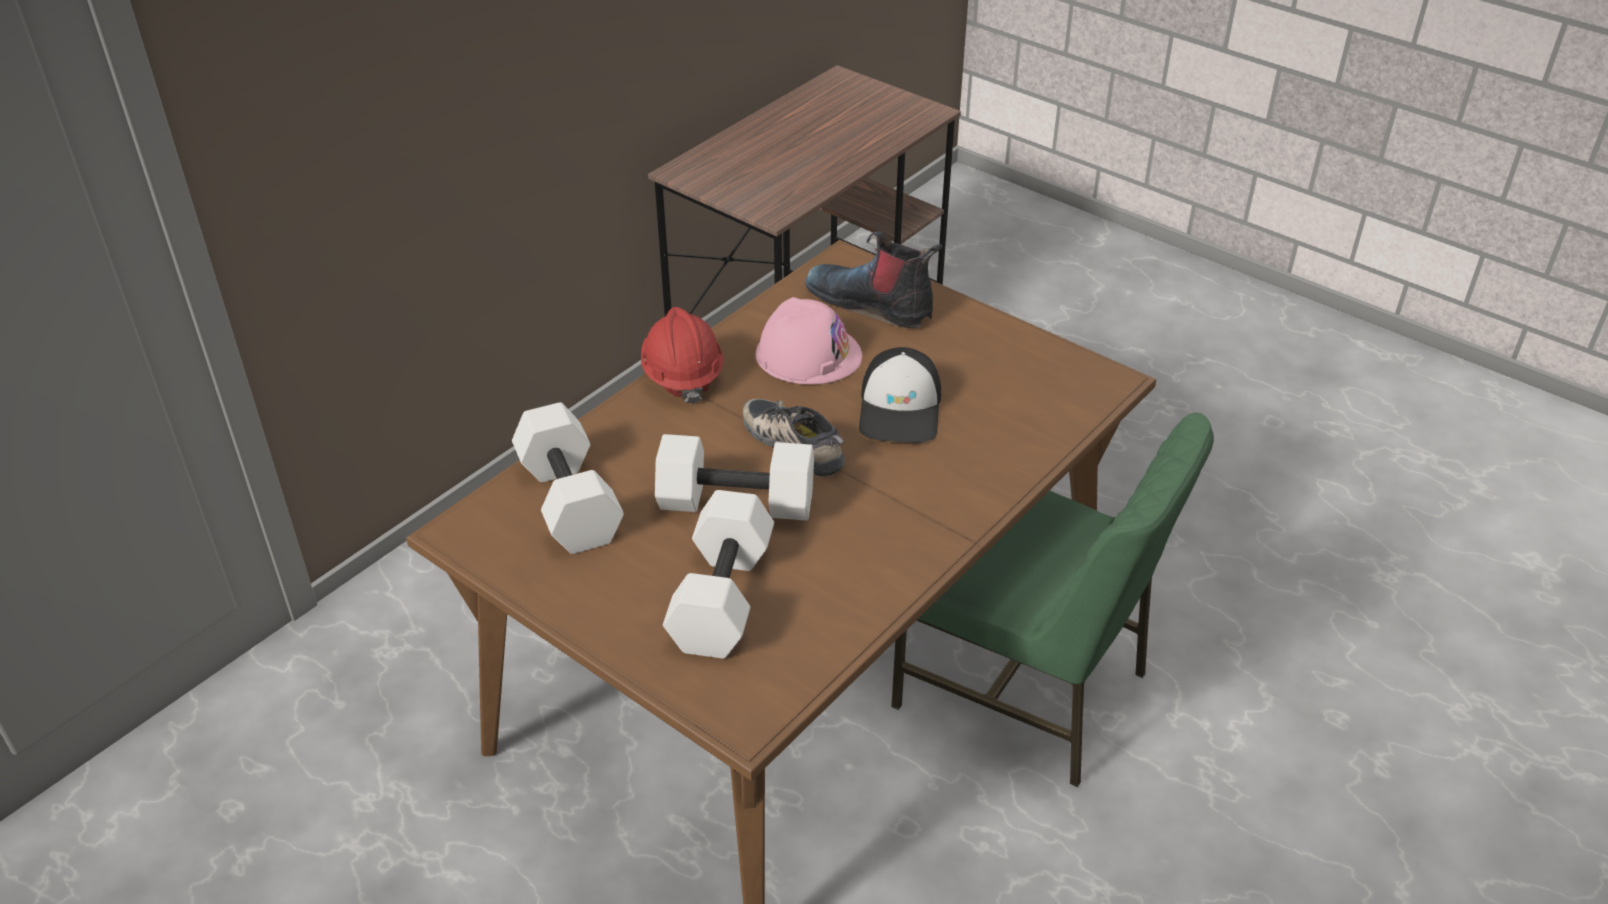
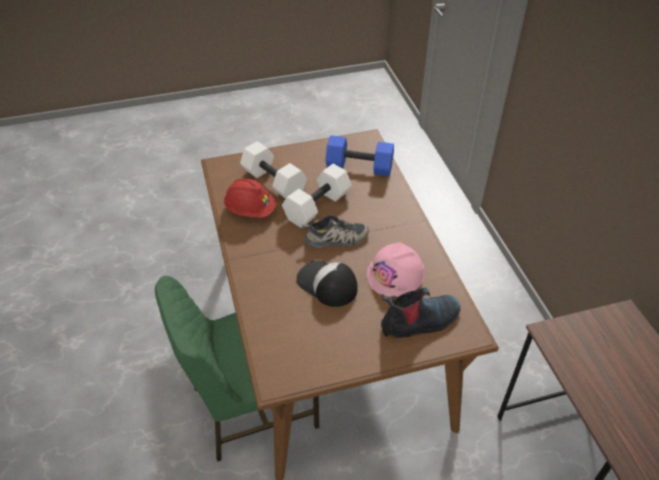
camera: 125 degrees right, 5 degrees up
white dumbbell [512,402,624,554] -> blue dumbbell [326,135,394,176]
red hard hat [641,307,723,404] -> red hard hat moved to [224,179,276,218]

